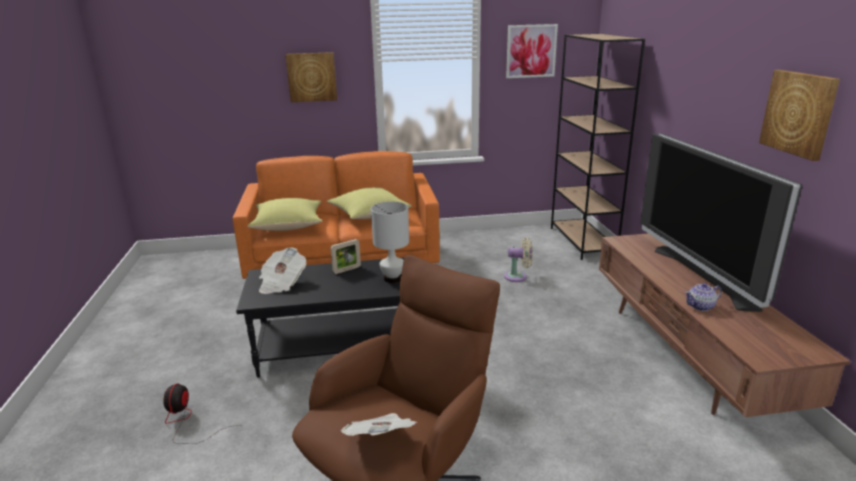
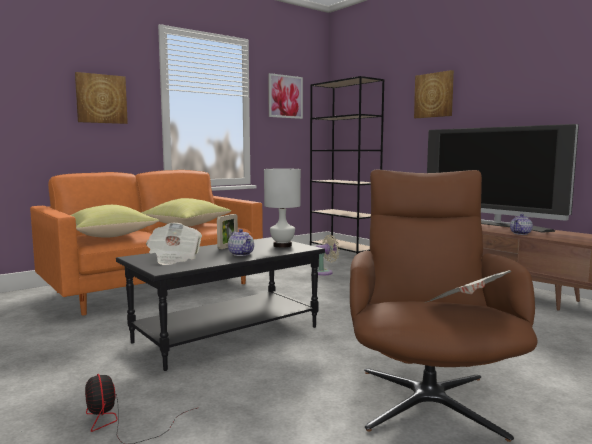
camera: 30 degrees left, 15 degrees down
picture [759,70,840,161] -> picture moved to [414,70,454,118]
none -> teapot [228,229,254,256]

